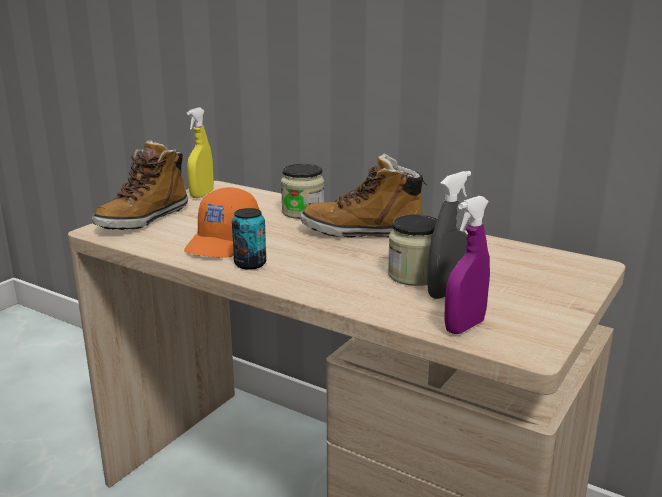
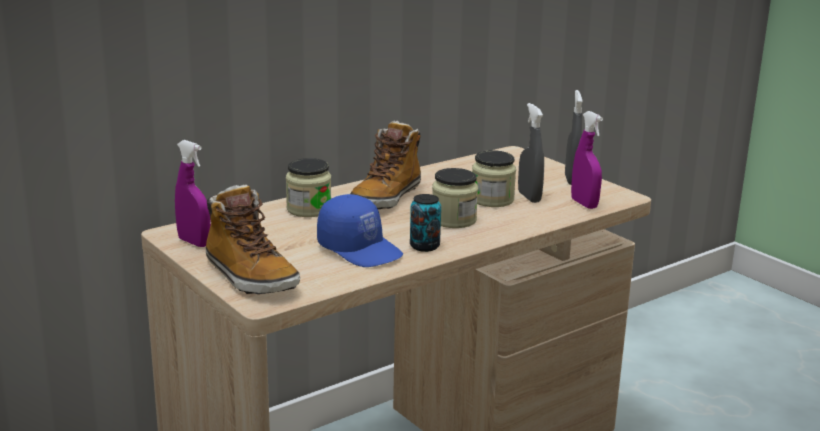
camera: 70 degrees left, 0 degrees up
orange cap [184,187,259,258] -> blue cap [317,194,403,267]
yellow spray bottle [187,108,214,198] -> purple spray bottle [175,140,211,247]
none -> jar [432,168,478,228]
none -> grey spray bottle [565,90,583,185]

